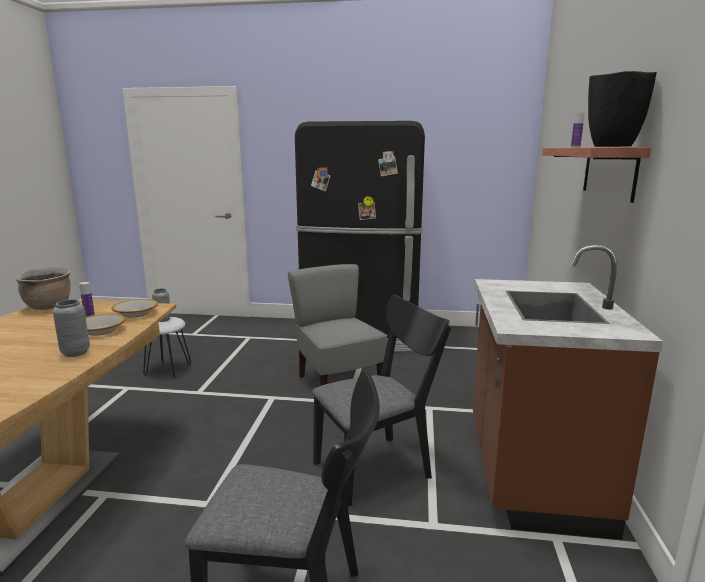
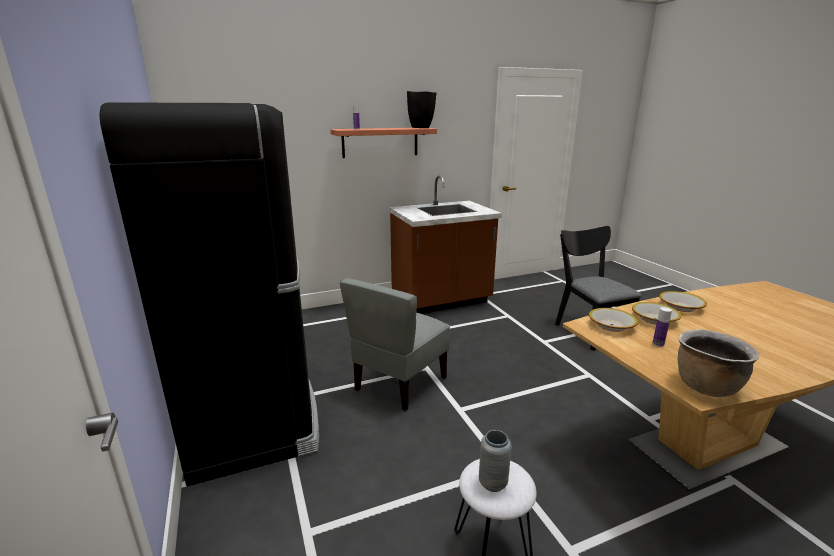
camera: 120 degrees left, 5 degrees up
grey vase [53,299,90,357] -> bowl [659,291,707,312]
black chair [312,295,451,507] -> none

